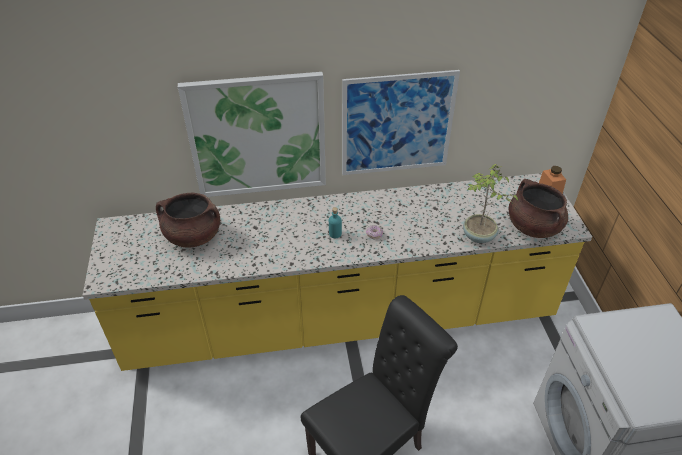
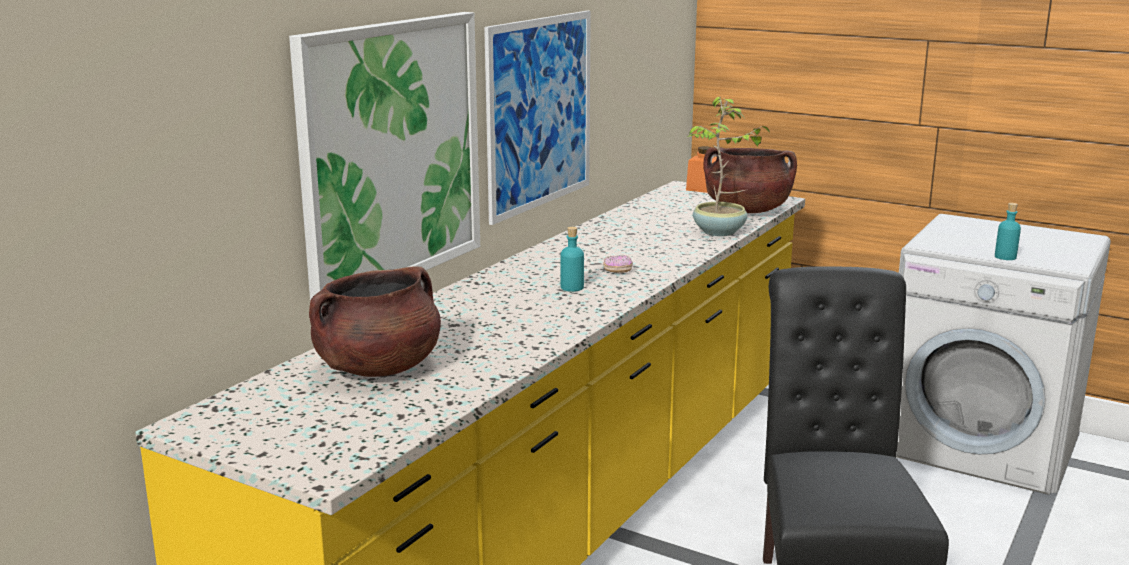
camera: 50 degrees left, 25 degrees down
none -> turquoise bottle [995,203,1021,260]

